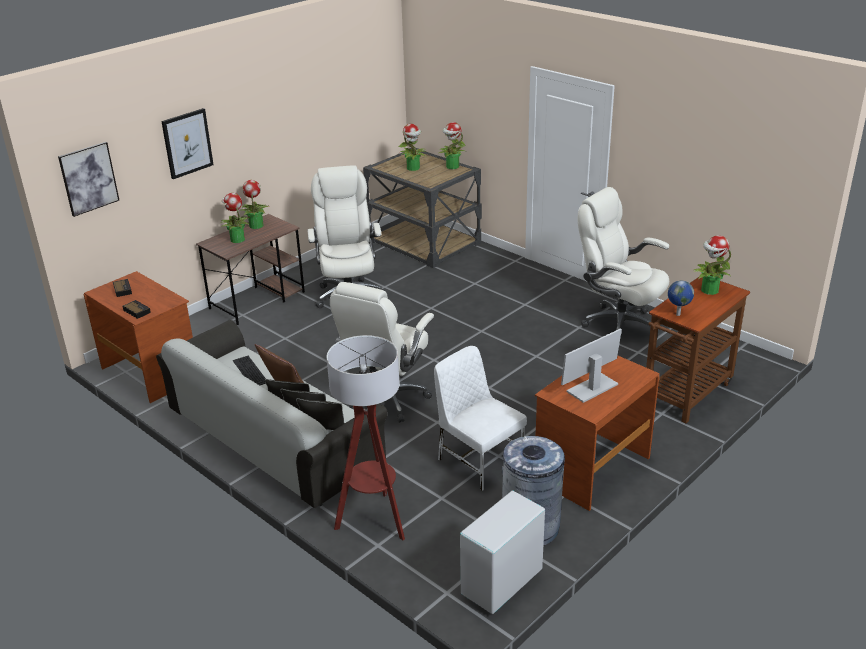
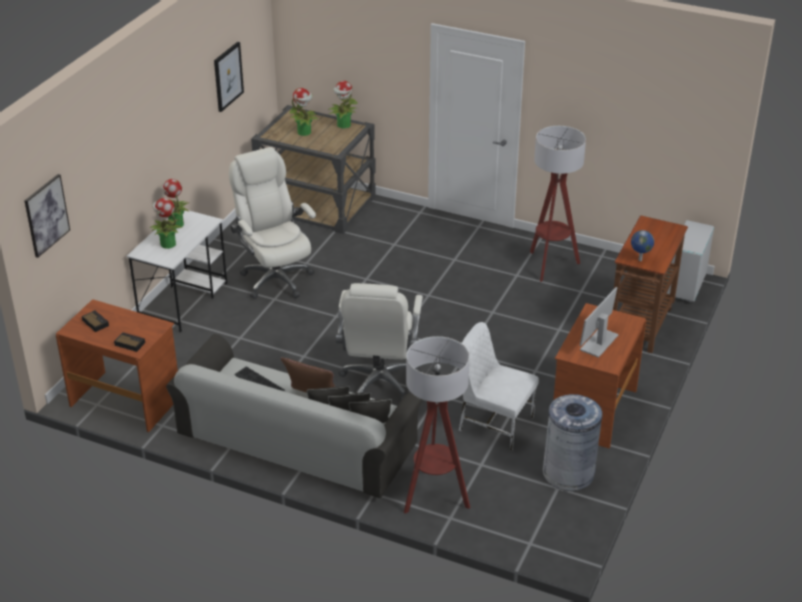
camera: 20 degrees left, 5 degrees up
picture [161,108,214,179] -> picture moved to [214,42,244,112]
brown desk [196,214,305,325] -> white desk [127,210,227,333]
white nightstand [460,491,545,614] -> white nightstand moved to [666,220,714,302]
white office chair [578,187,669,332] -> floor lamp [530,126,586,282]
potted plant [694,235,731,295] -> none

